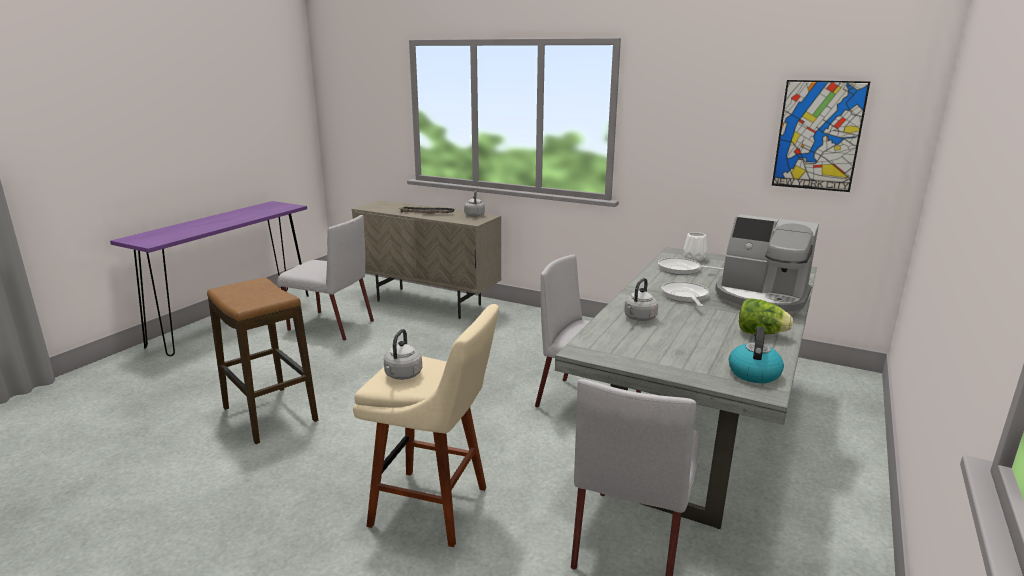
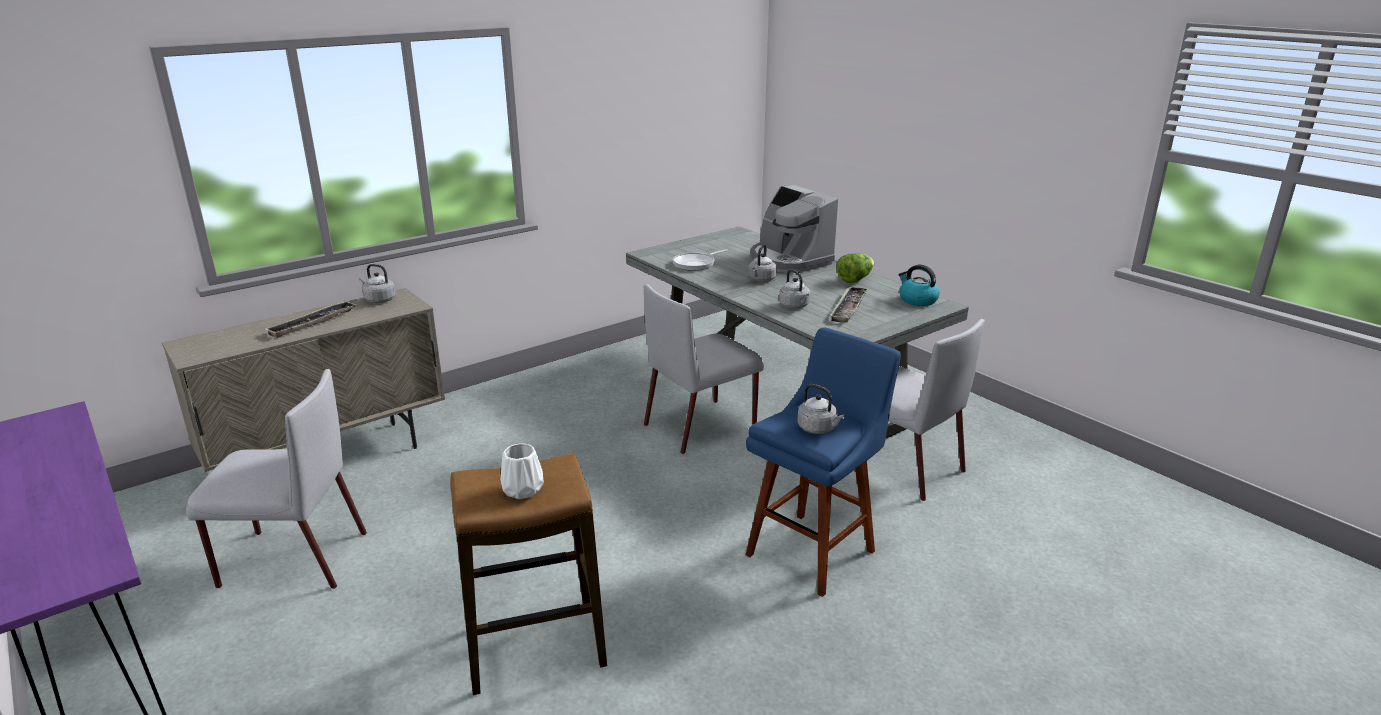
camera: 65 degrees left, 5 degrees up
grey chair [278,215,374,341] -> grey chair turned 45 degrees clockwise [186,369,367,589]
beige stool [353,304,499,547] -> blue stool [746,327,901,597]
frying pan [661,281,709,307] -> grey kettle [749,245,777,282]
white vase [683,232,707,261] -> white vase moved to [500,444,544,499]
coffee machine [715,214,819,315] -> coffee machine turned 90 degrees clockwise [751,185,838,273]
picture [772,80,870,192] -> none
none -> tray [830,287,868,323]

